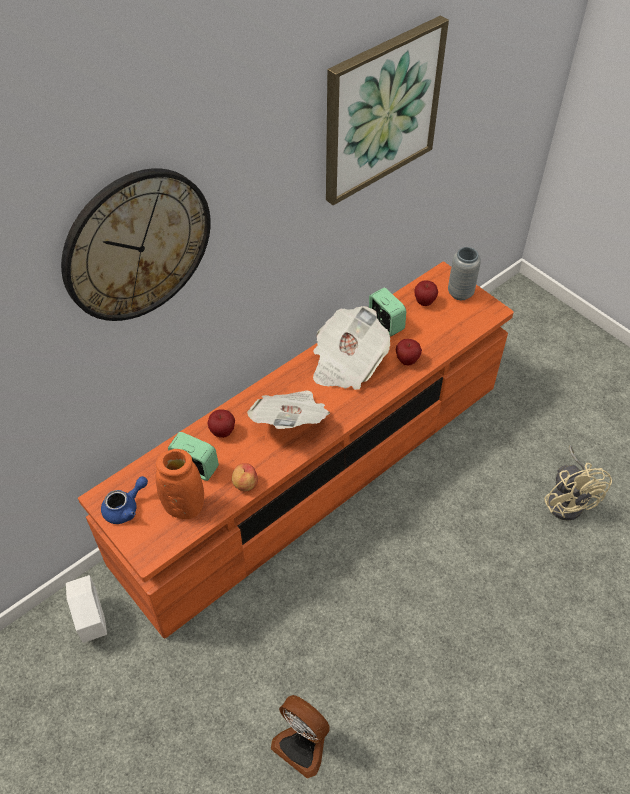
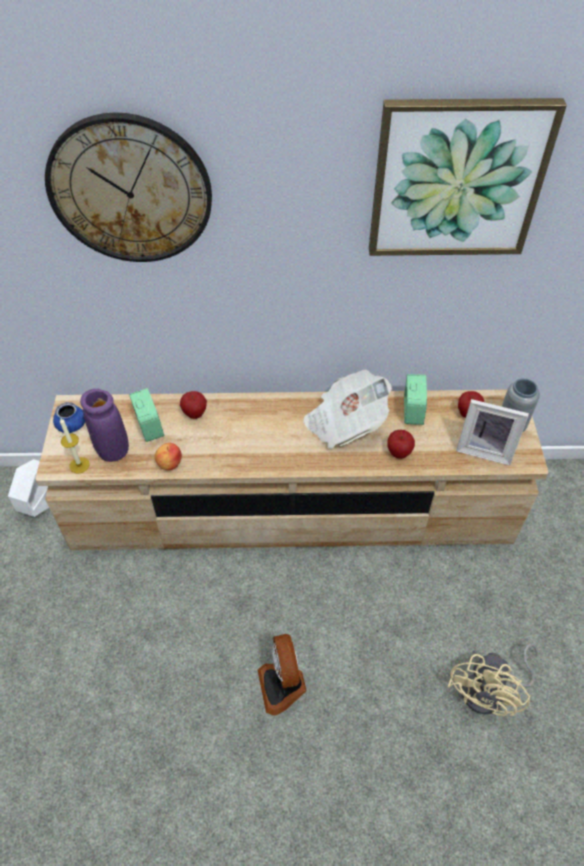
camera: 40 degrees right, 0 degrees up
orange tv stand [78,261,514,638] -> beige tv stand [35,390,548,550]
orange vase [156,449,204,519] -> purple vase [80,389,129,462]
newspaper [247,390,330,429] -> none
fan [271,695,330,779] -> fan moved to [257,634,306,716]
none -> candle [60,418,90,474]
none -> picture frame [456,399,529,466]

